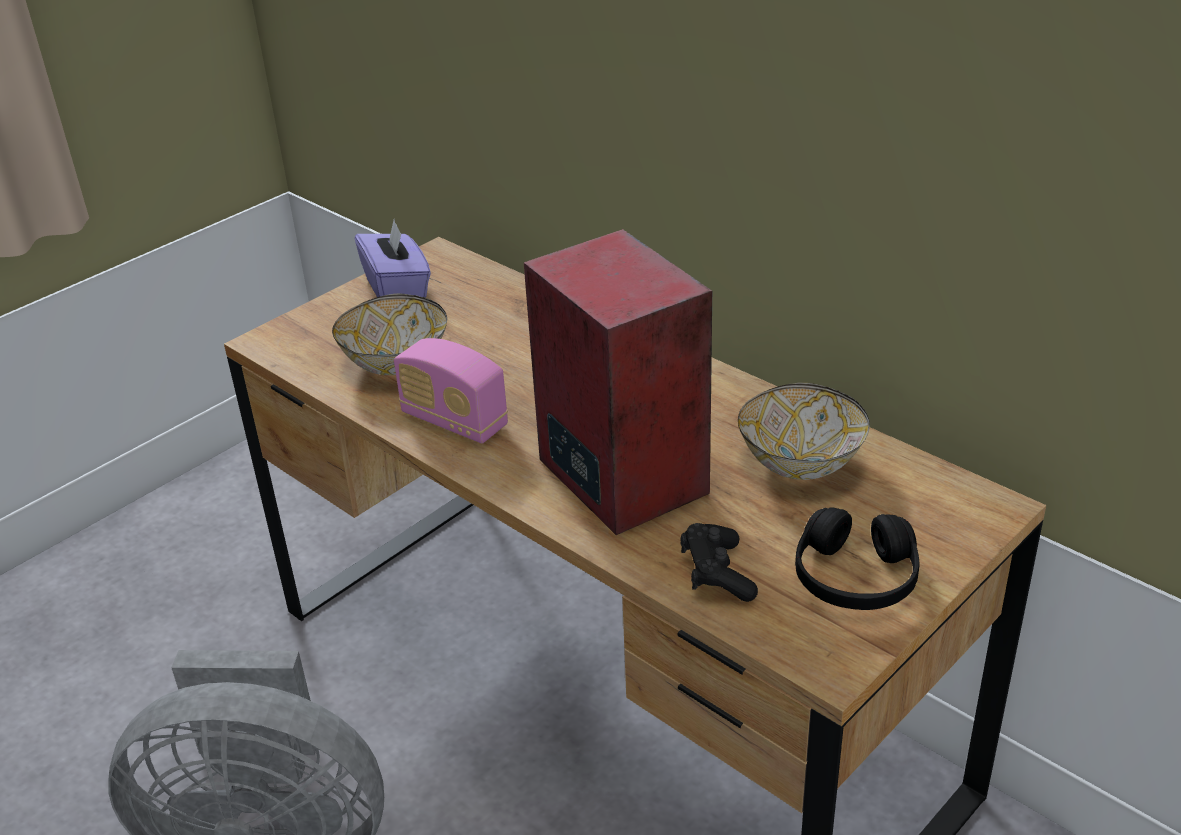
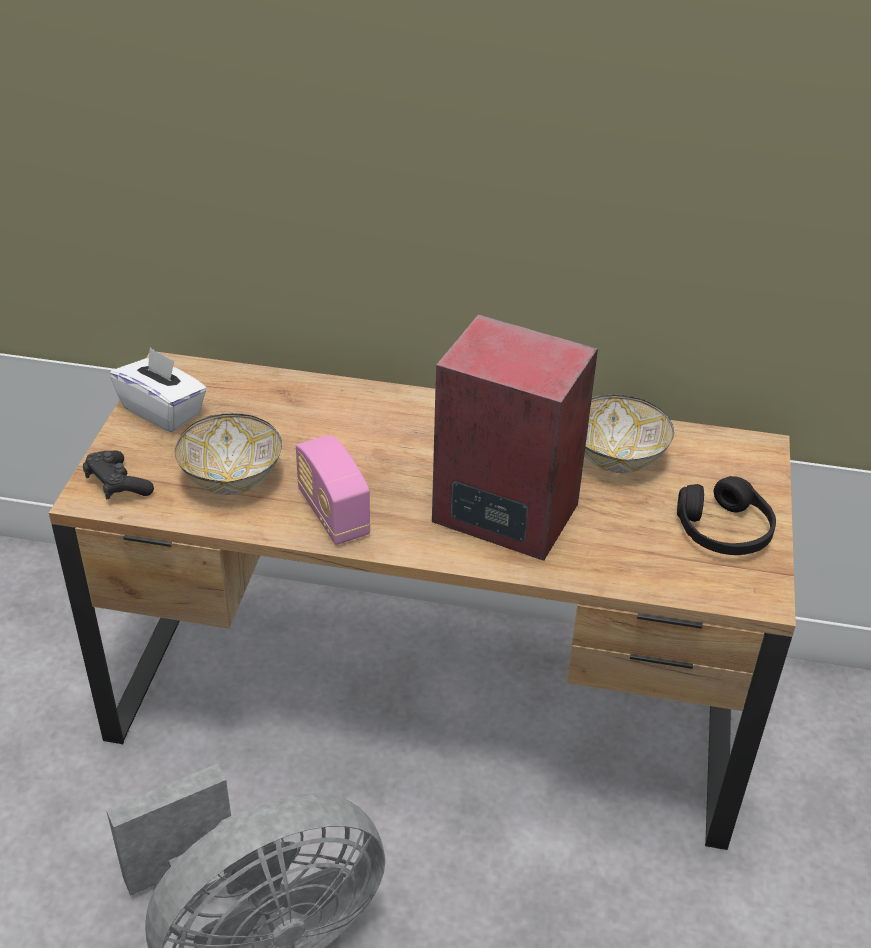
camera: 35 degrees left, 5 degrees up
purple tissue box [355,220,431,298] -> white tissue box [110,347,207,432]
radio [394,338,508,444] -> radio turned 60 degrees clockwise [296,435,371,545]
black game controller [680,523,758,602] -> black game controller moved to [83,451,154,499]

